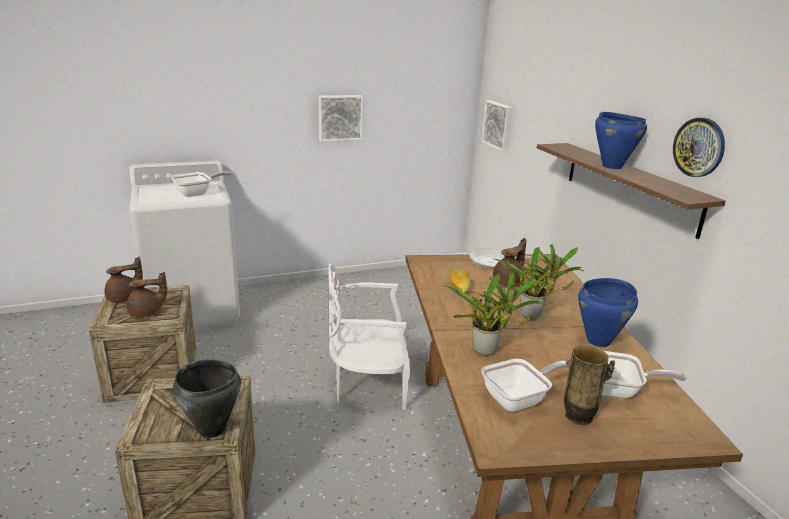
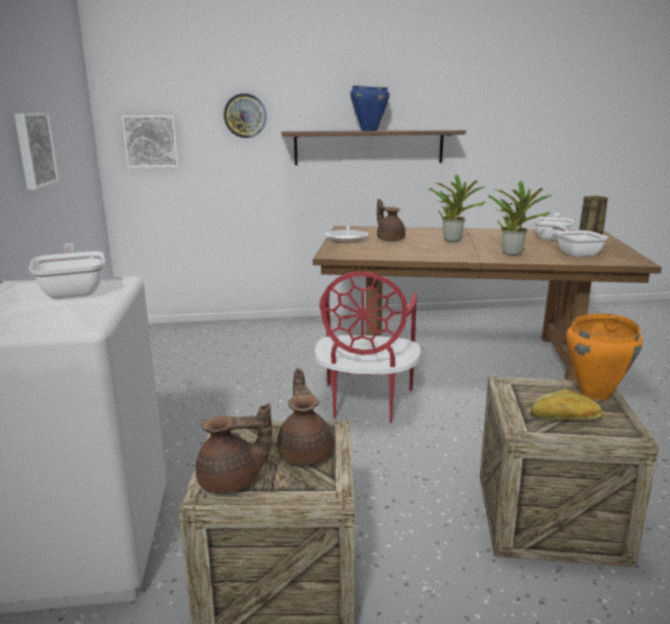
camera: 75 degrees left, 5 degrees down
brown teapot [104,257,143,302] -> brown teapot turned 105 degrees clockwise [196,403,272,493]
black cooking pot [173,359,241,438] -> orange cooking pot [566,313,643,400]
white chair [329,264,410,410] -> red chair [314,271,421,423]
bread [449,269,471,294] -> bread moved to [531,390,603,421]
blue cooking pot [578,278,638,347] -> none
wall clock [673,118,725,177] -> wall clock moved to [224,93,267,138]

